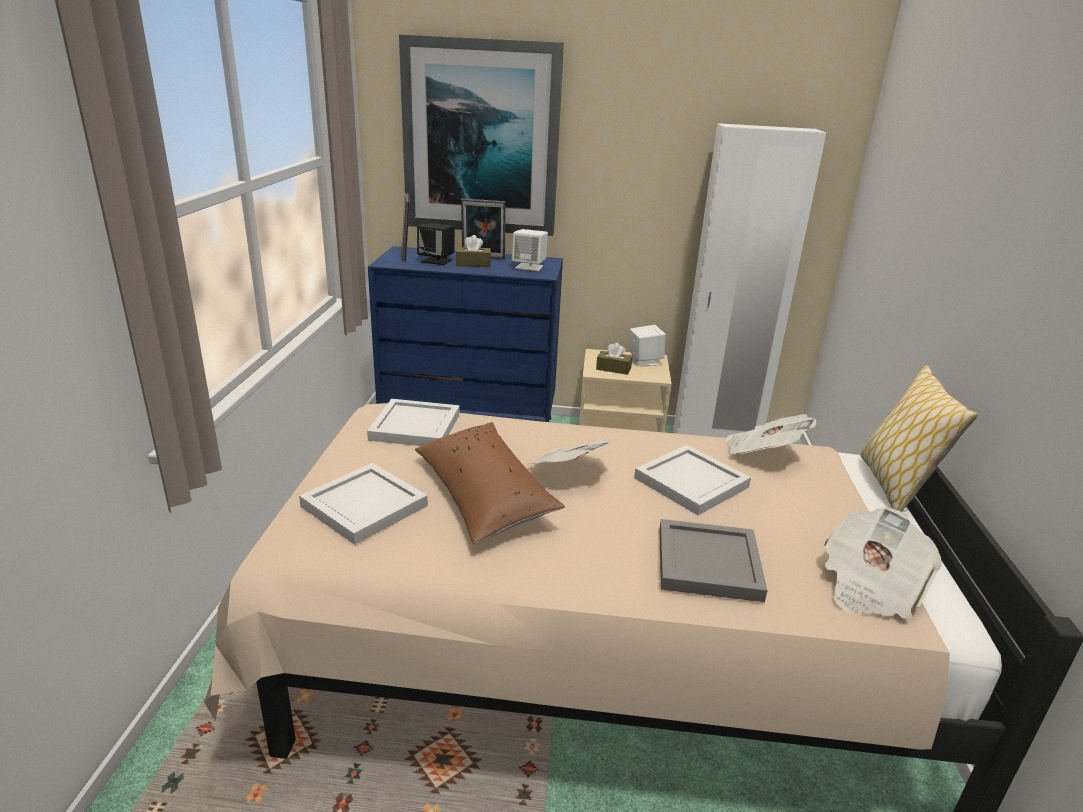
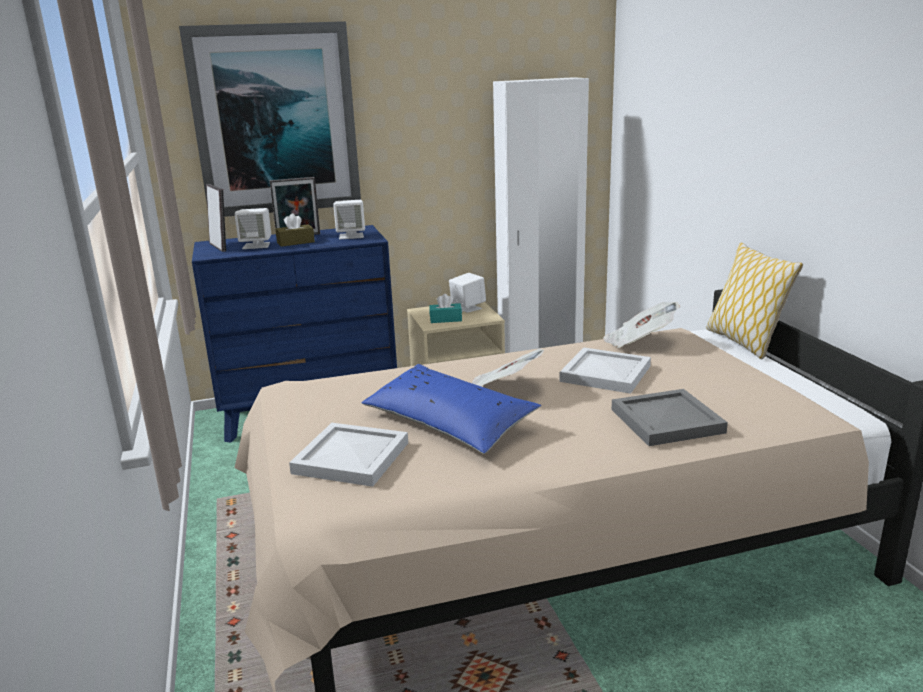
camera: 20 degrees left, 5 degrees down
white tray [367,399,460,446] -> none
brown pillow [415,422,565,544] -> blue pillow [362,364,541,454]
black speaker [417,223,455,265] -> white speaker [235,208,271,249]
brown tissue box [596,343,633,375] -> turquoise tissue box [429,294,462,323]
newspaper [824,508,942,619] -> none

